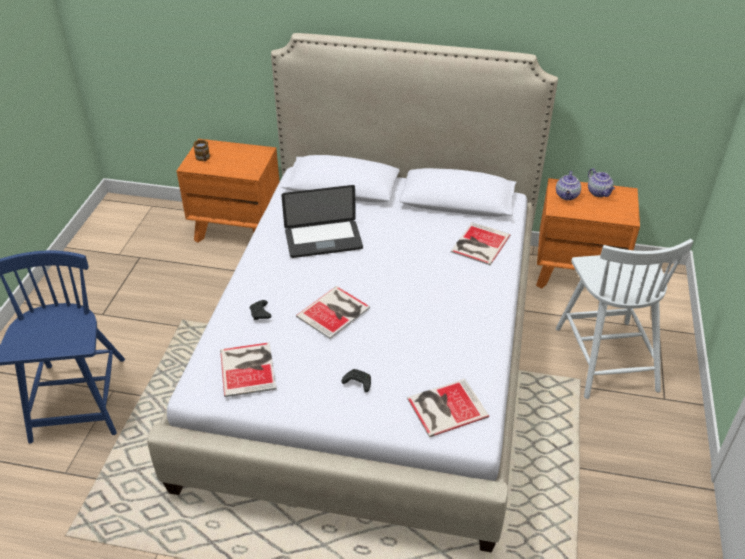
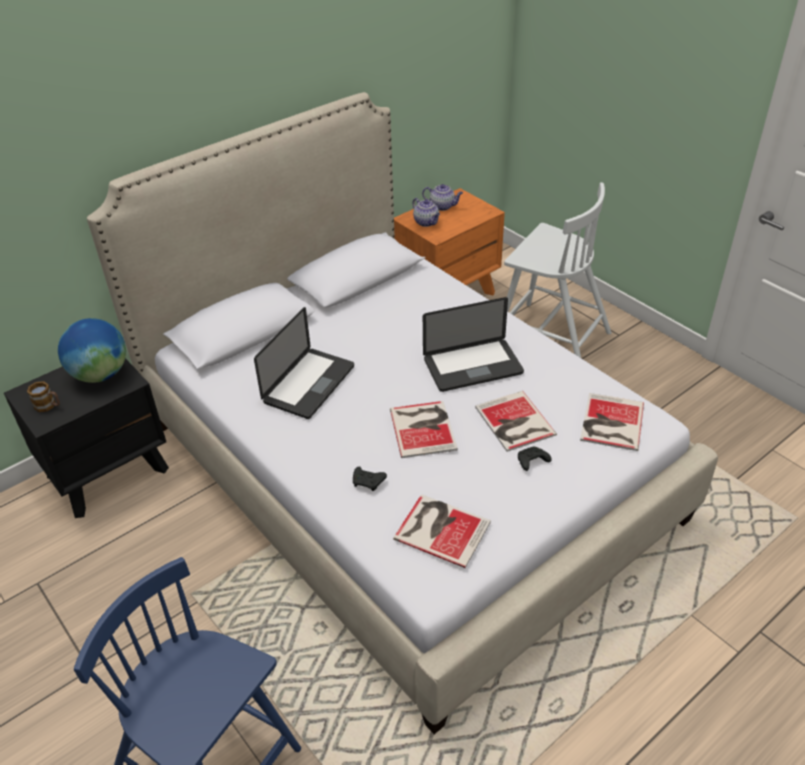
camera: 50 degrees left, 0 degrees up
orange nightstand [177,139,279,243] -> black nightstand [4,358,169,518]
book [451,222,511,265] -> book moved to [475,391,557,452]
none -> globe [58,318,126,383]
none -> laptop [423,297,524,392]

